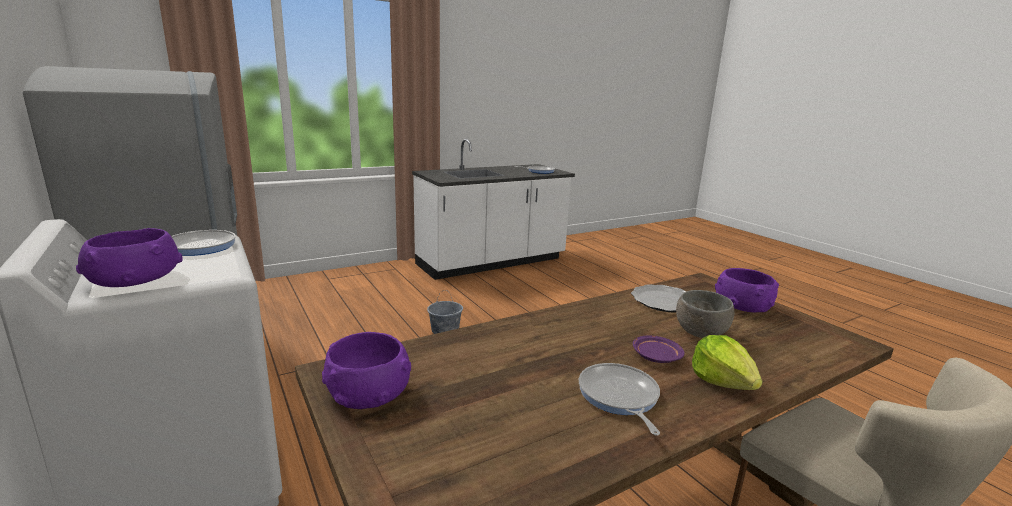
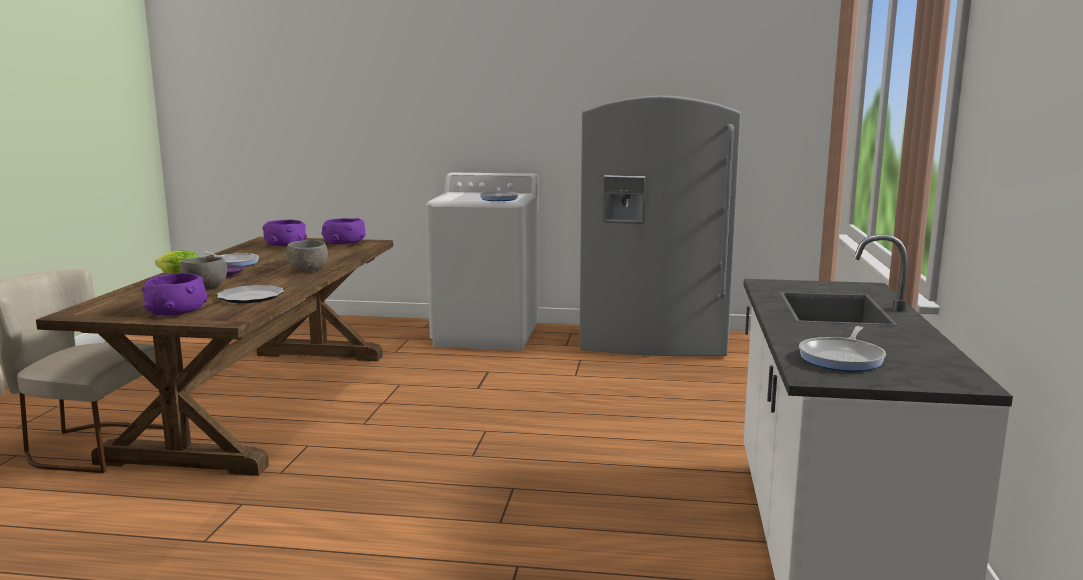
camera: 130 degrees right, 5 degrees down
purple bowl [76,228,183,287] -> purple bowl moved to [262,220,307,246]
grey bucket [427,290,463,334] -> none
none -> grey bowl [286,240,328,272]

